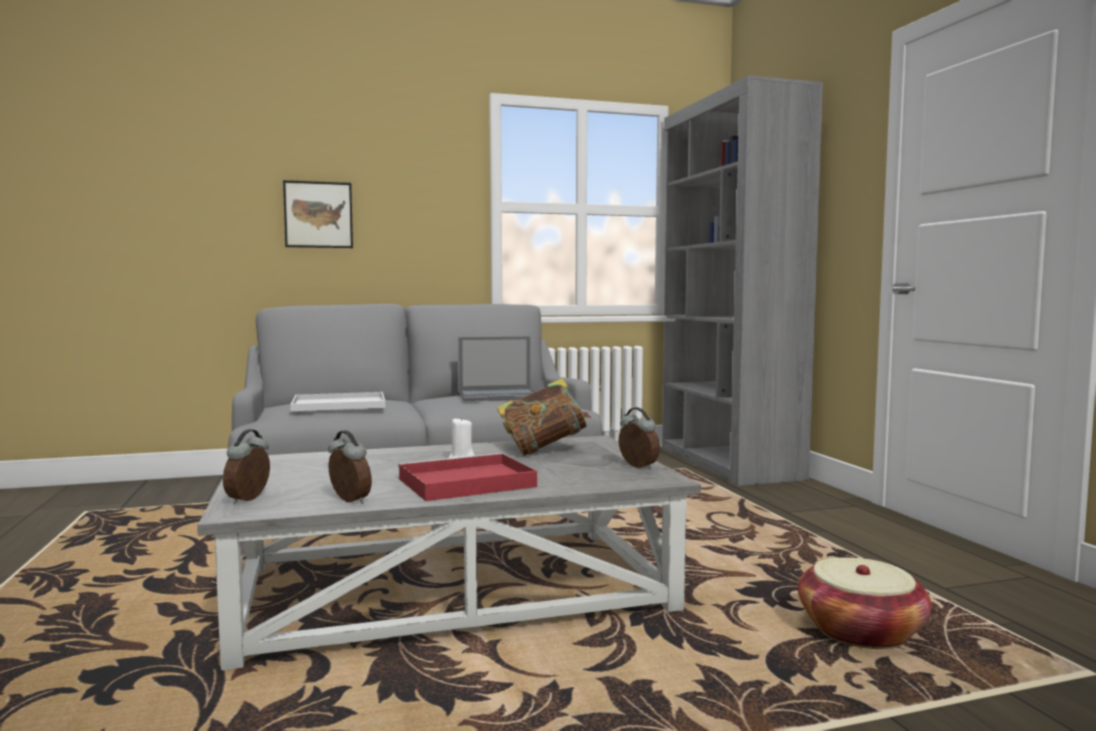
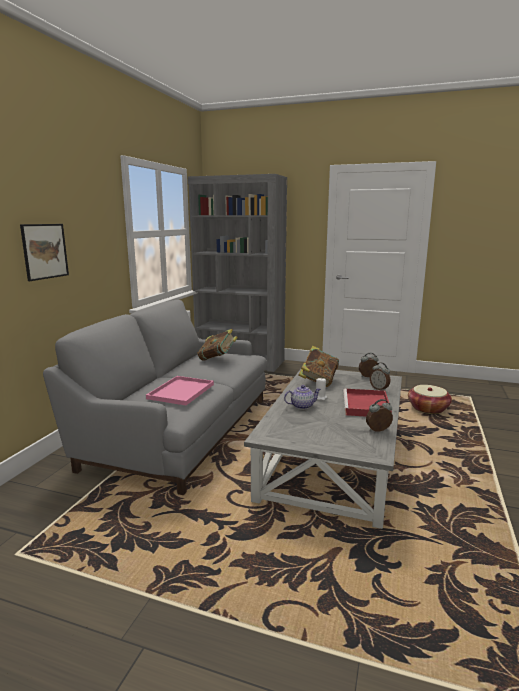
camera: 55 degrees left, 10 degrees up
alarm clock [223,429,270,504] -> alarm clock moved to [370,362,390,391]
white tray [290,392,385,411] -> pink tray [146,376,214,405]
laptop [458,336,534,401] -> book [197,329,238,361]
none -> teapot [284,385,321,409]

